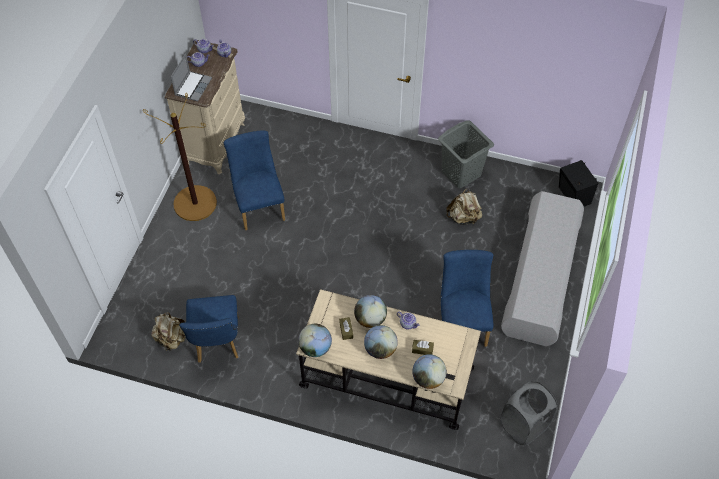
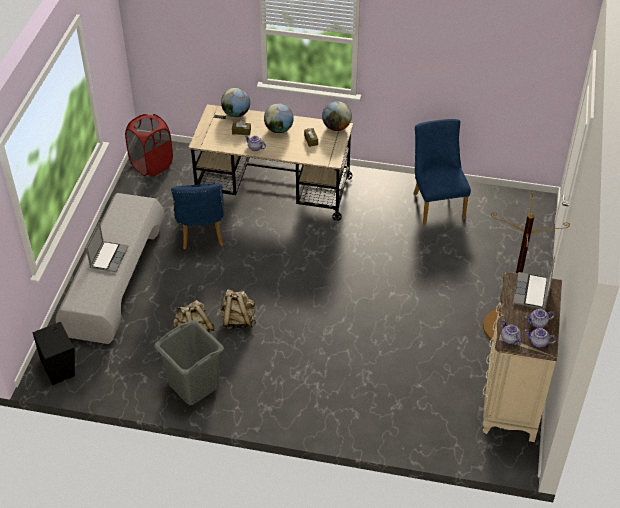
camera: 175 degrees right, 10 degrees down
beige backpack [151,313,186,351] -> beige backpack moved to [220,289,256,329]
blue chair [224,130,285,230] -> none
globe [354,295,387,328] -> none
grey laundry basket [501,381,558,445] -> red laundry basket [125,114,173,176]
none -> laptop [86,222,129,272]

